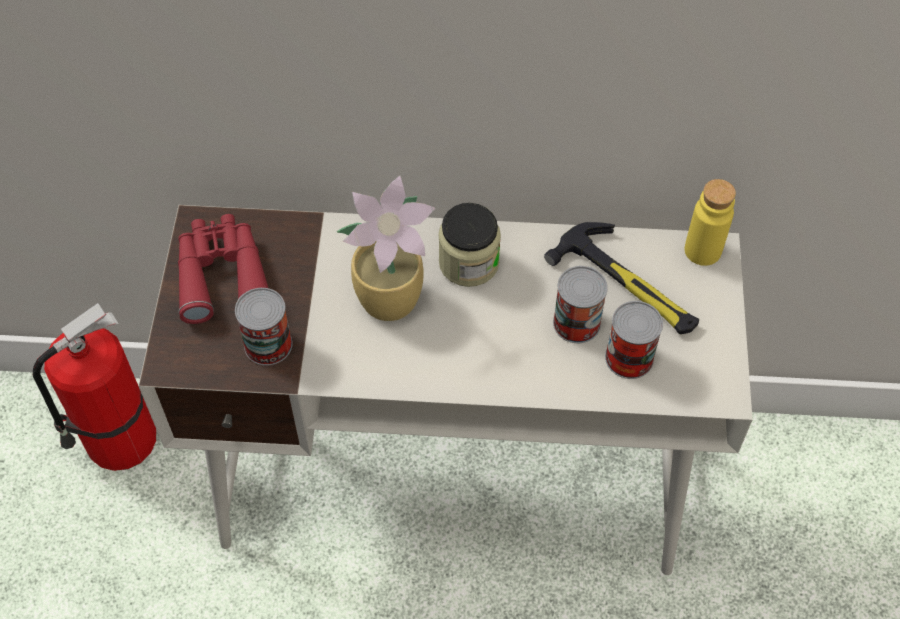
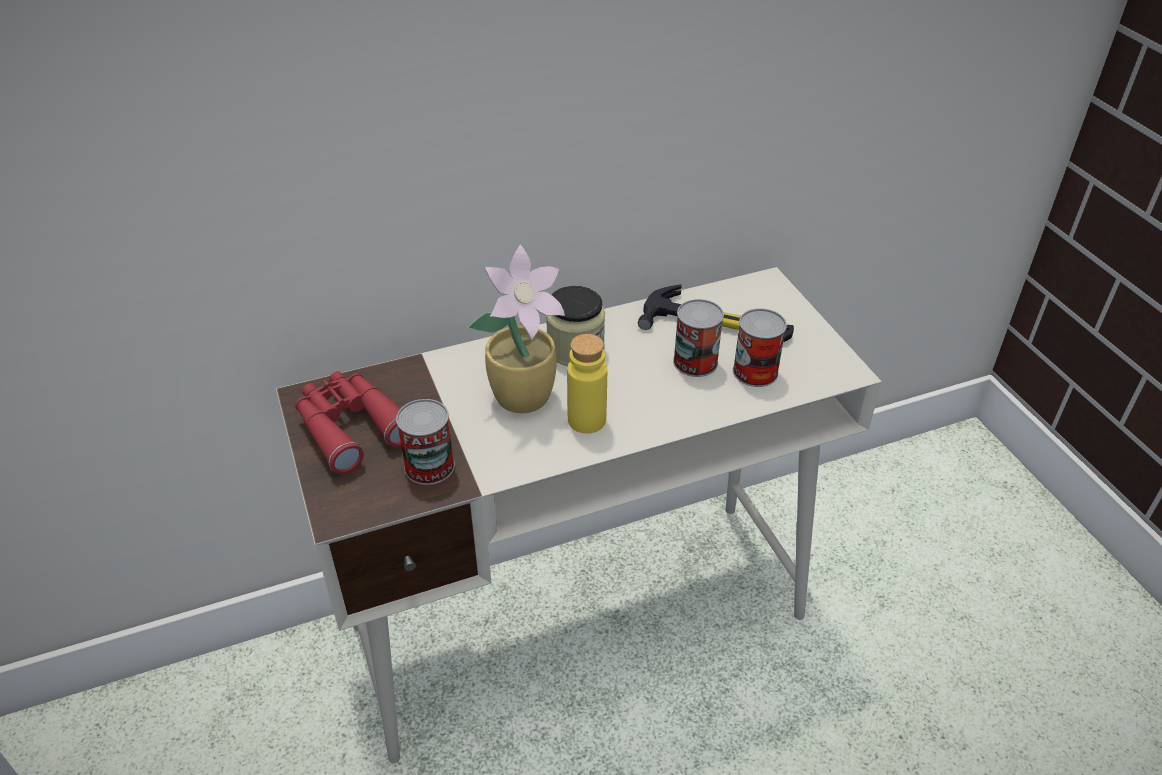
camera: 25 degrees left, 15 degrees down
fire extinguisher [33,303,156,471] -> none
yellow bottle [684,179,736,266] -> yellow bottle moved to [567,334,607,433]

